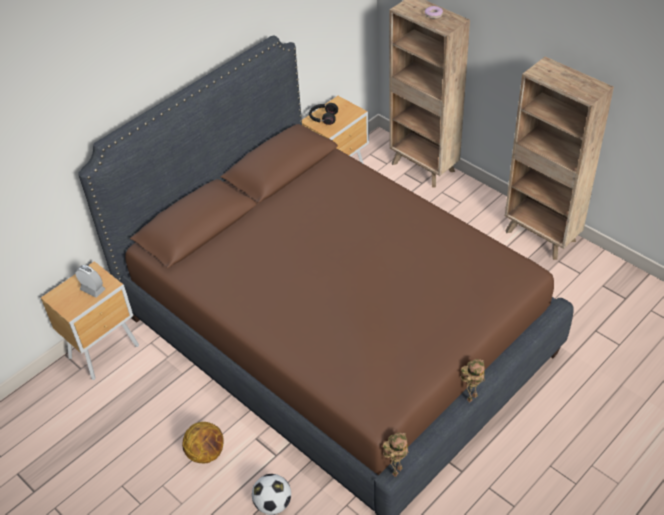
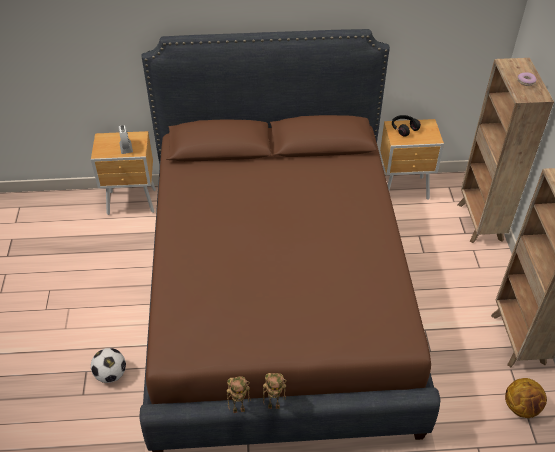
camera: 40 degrees right, 0 degrees up
basketball [182,422,224,463] -> basketball moved to [505,378,547,418]
toy robot [383,433,408,477] -> toy robot moved to [227,376,251,413]

